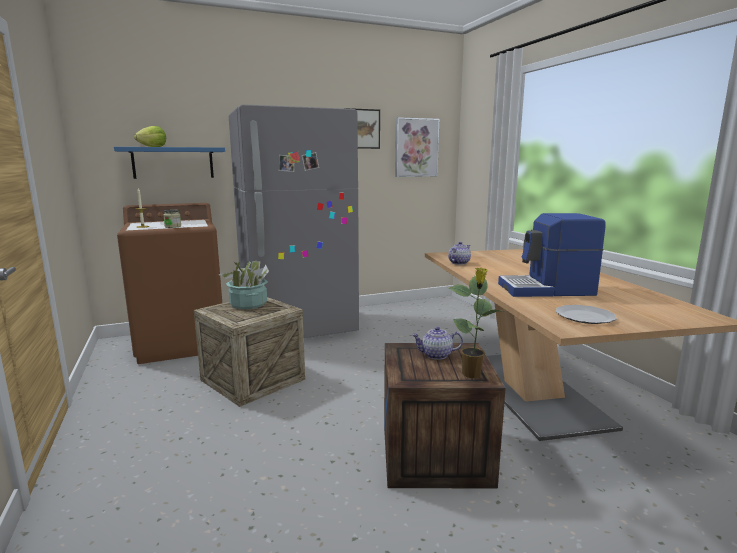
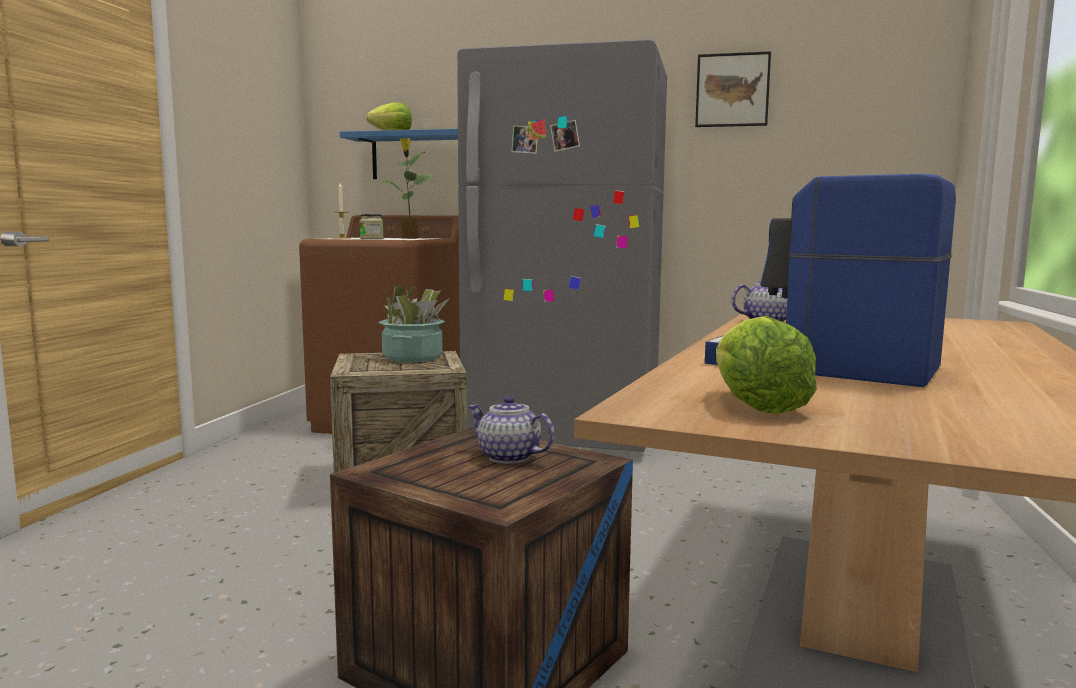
camera: 35 degrees right, 5 degrees down
picture [395,117,439,177] -> none
potted plant [448,267,503,378] -> potted plant moved to [378,138,436,239]
plate [556,305,617,324] -> lettuce [716,316,817,414]

